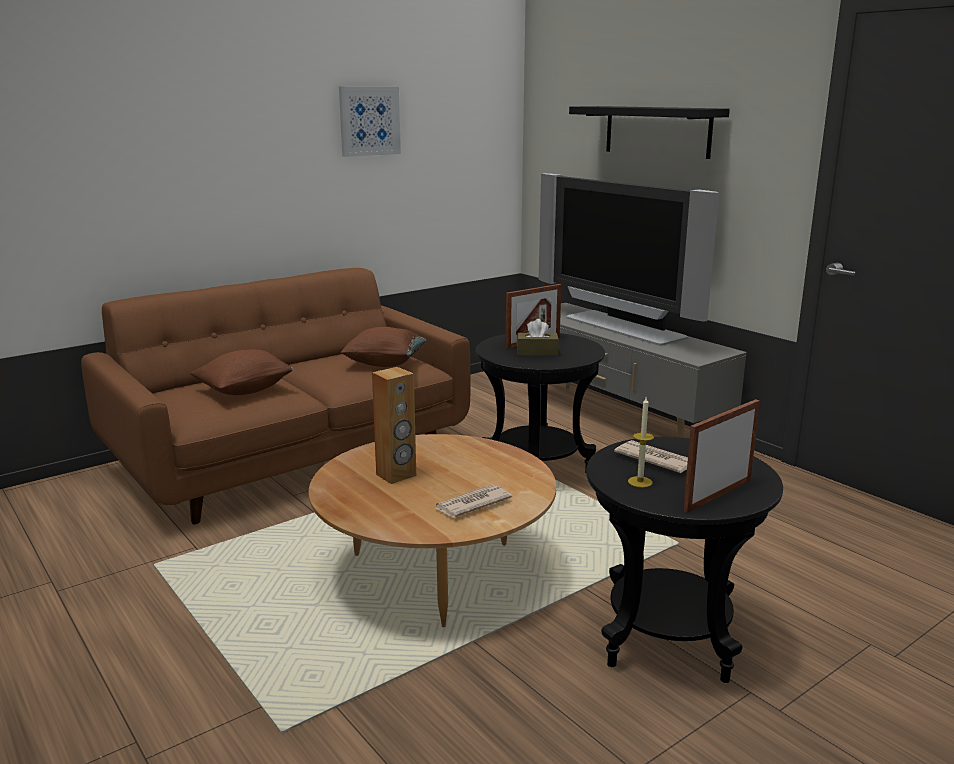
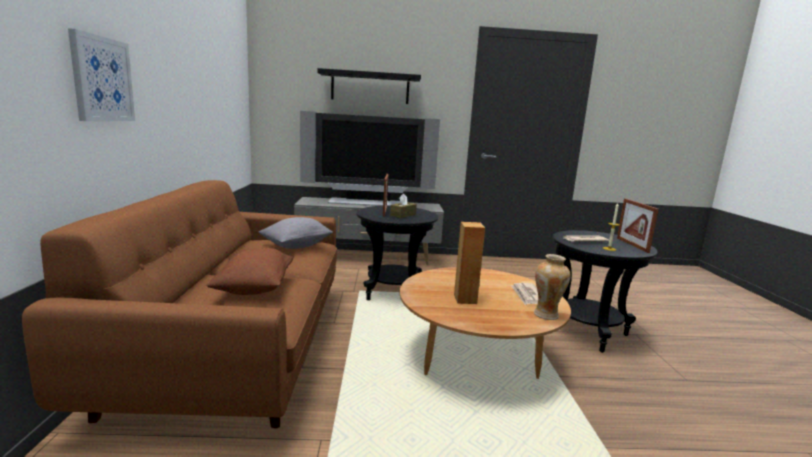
camera: 55 degrees left, 5 degrees down
picture [339,87,401,157] -> picture moved to [68,28,135,121]
brown pillow [340,327,427,367] -> grey pillow [258,217,333,249]
none -> vase [534,254,571,320]

